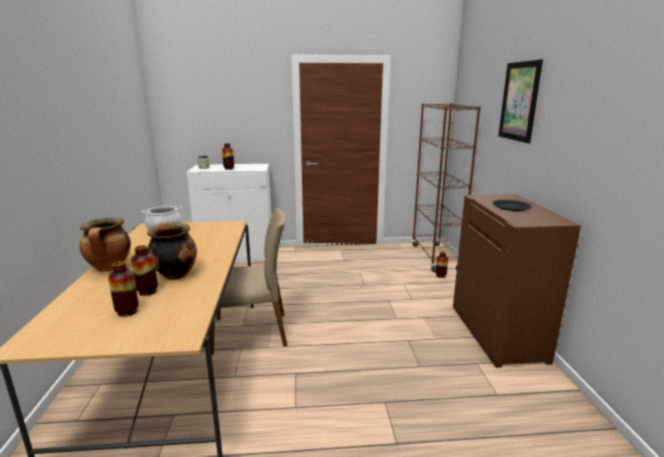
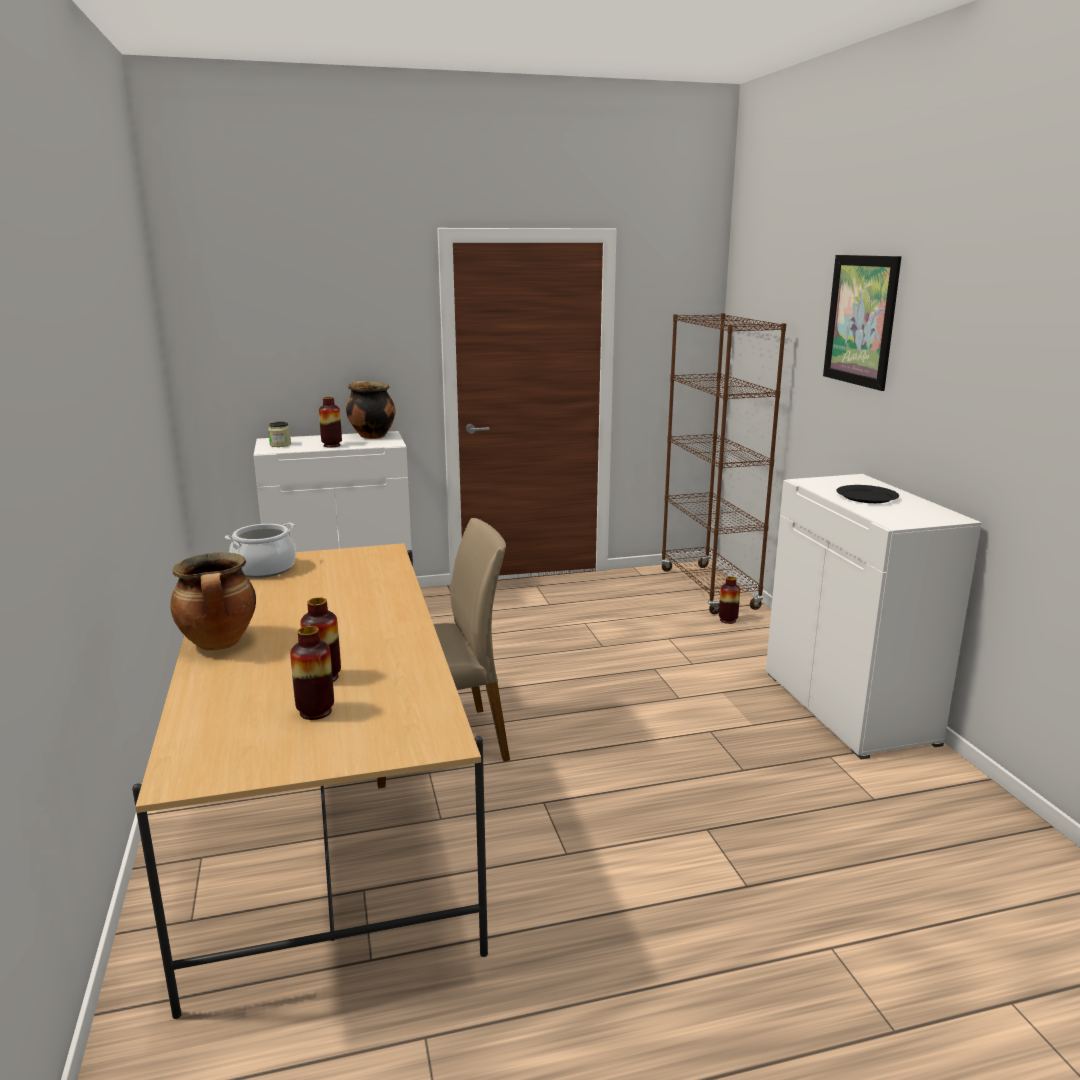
camera: 10 degrees left, 0 degrees up
cooking pot [147,221,197,280] -> cooking pot moved to [346,381,396,439]
brown cabinet [453,194,581,368] -> white cabinet [766,474,982,759]

